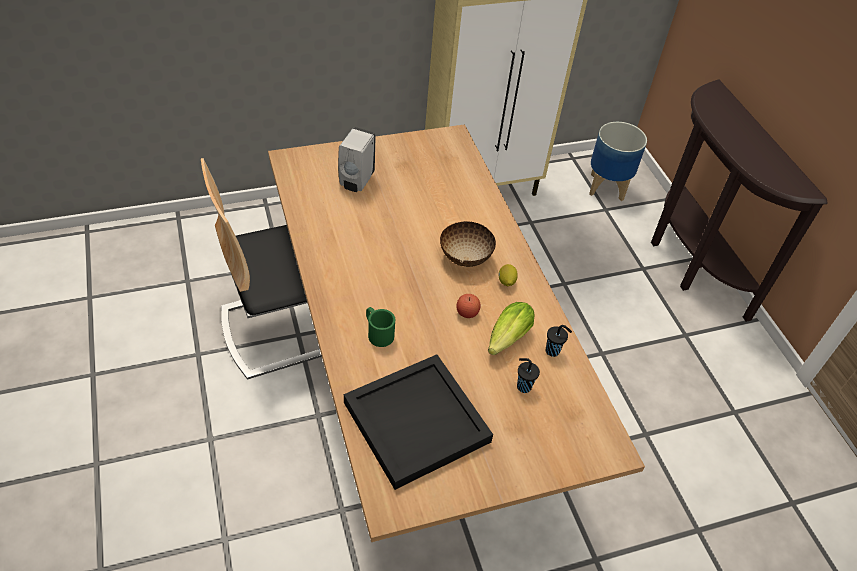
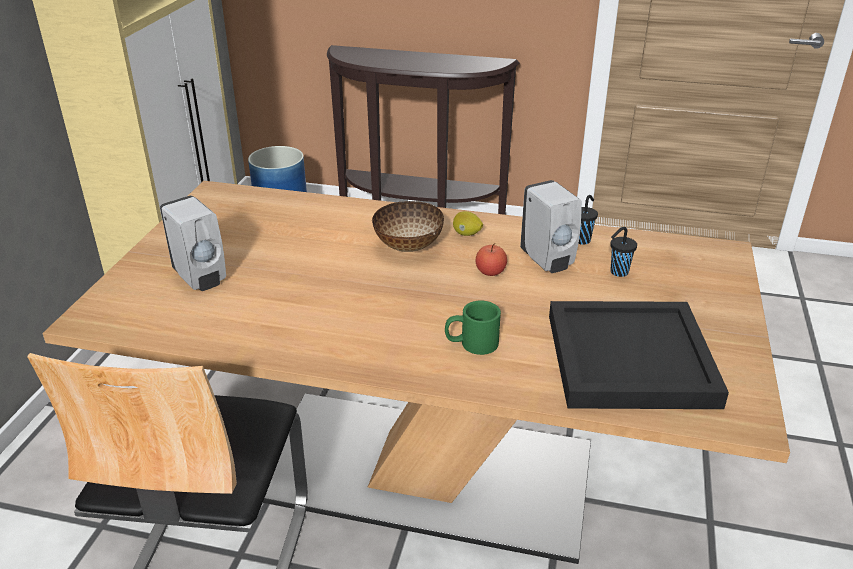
camera: 55 degrees left, 15 degrees down
lettuce [488,302,535,355] -> white soap dispenser [520,180,582,273]

